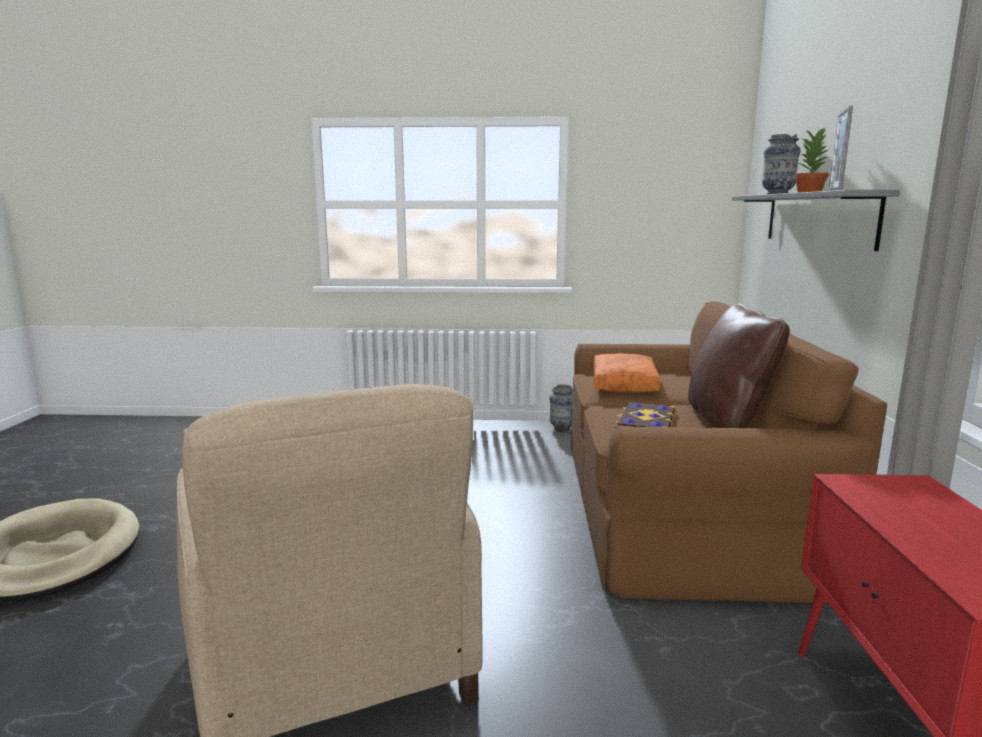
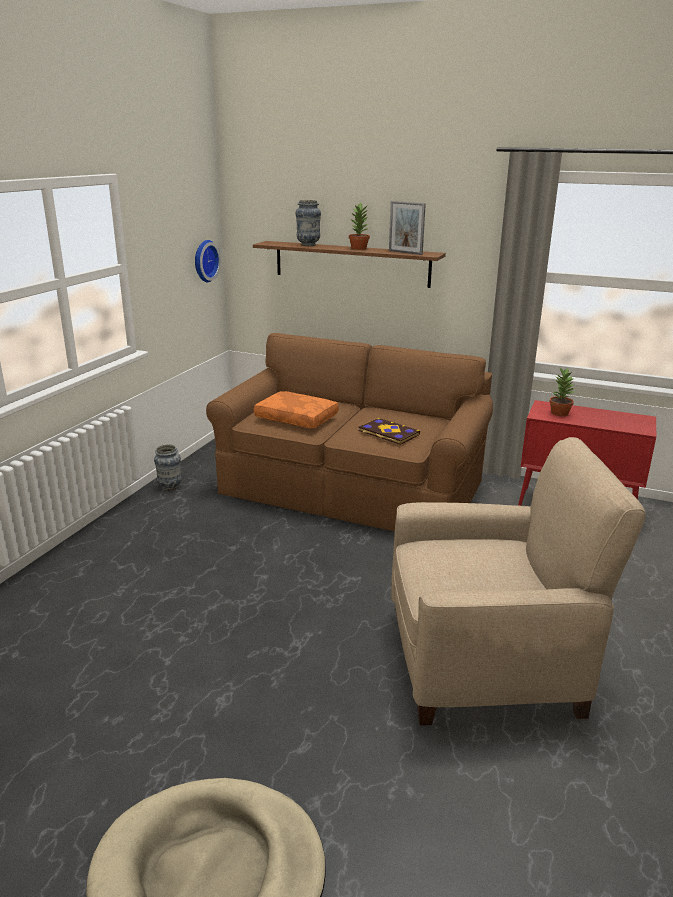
camera: 70 degrees left, 10 degrees up
brown pillow [688,303,790,428] -> none
grey shelf [732,190,900,251] -> brown shelf [253,241,446,288]
none -> wall clock [195,240,221,282]
none -> potted plant [549,368,574,416]

